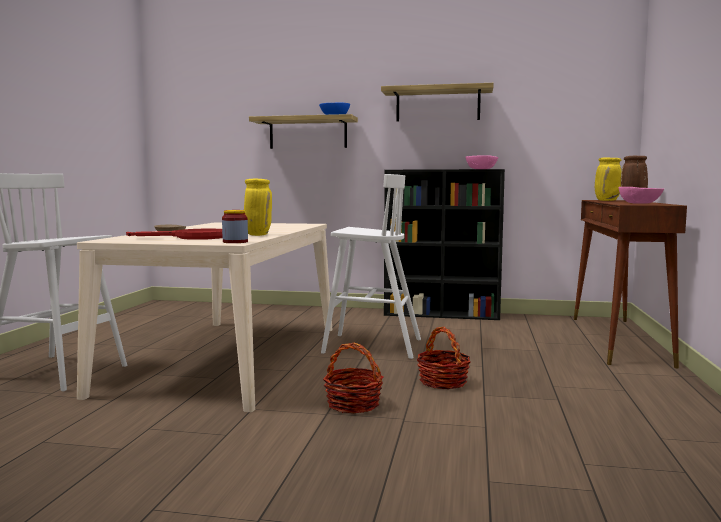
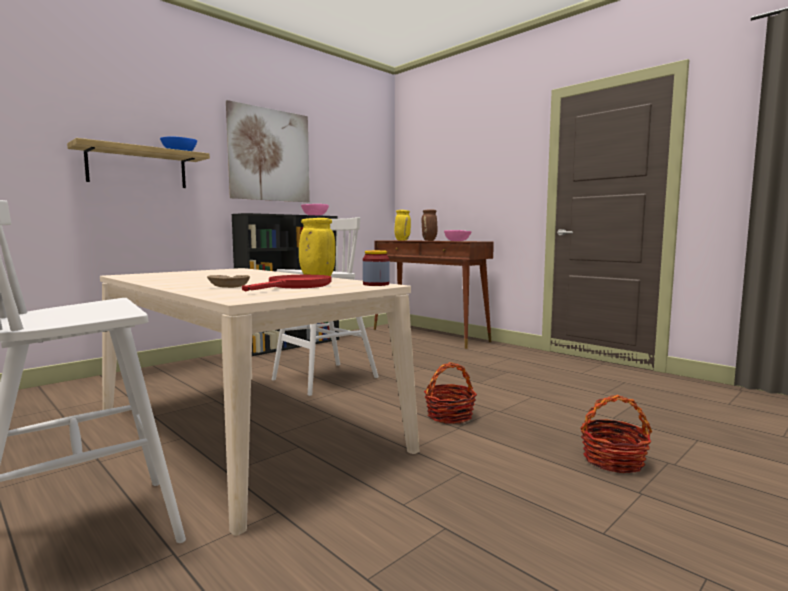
camera: 55 degrees left, 0 degrees up
shelf [381,83,494,121] -> picture [226,100,310,202]
basket [417,327,470,389] -> basket moved to [580,395,652,473]

